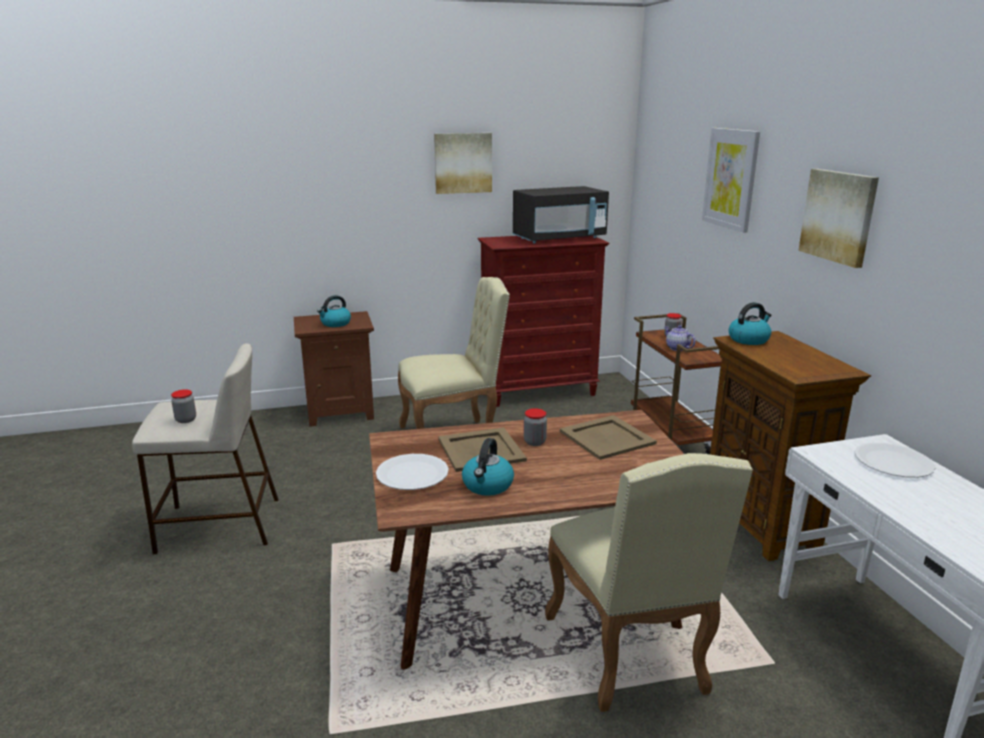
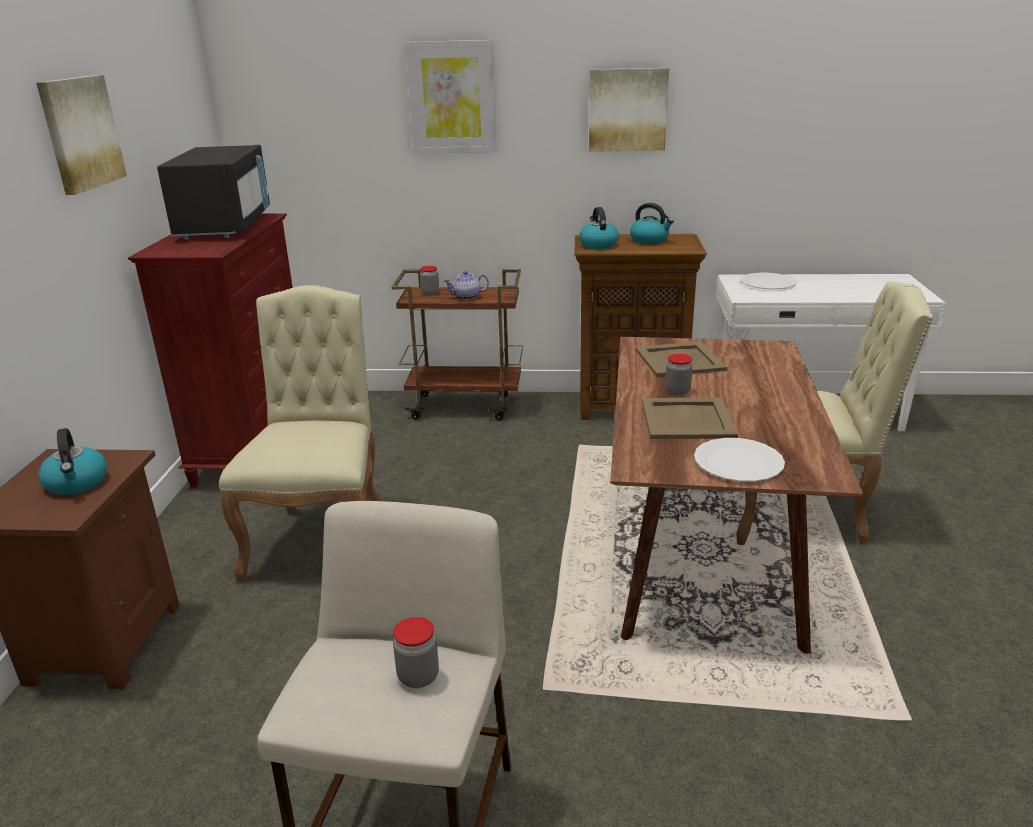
camera: 70 degrees left, 5 degrees up
kettle [462,438,514,496] -> kettle moved to [630,203,674,244]

